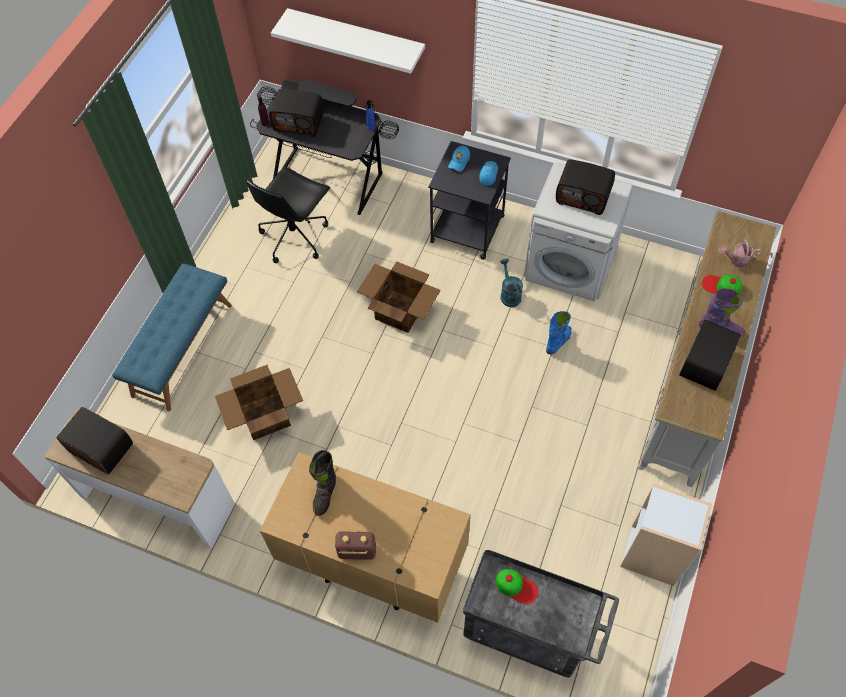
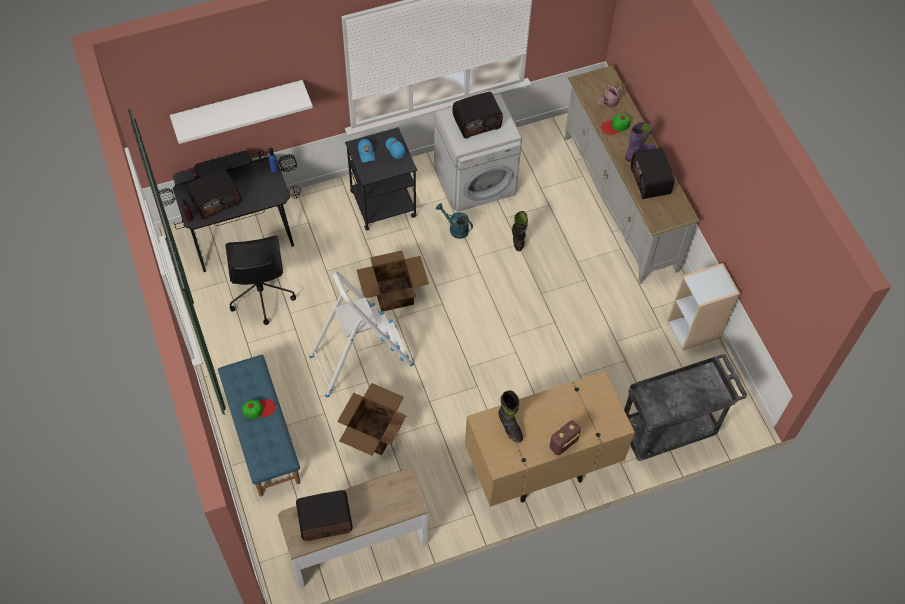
camera: 45 degrees left, 0 degrees up
cap [495,569,538,605] -> cap moved to [242,399,276,419]
blue boot [546,311,572,354] -> black boot [512,211,528,251]
none -> white step ladder [309,271,414,397]

